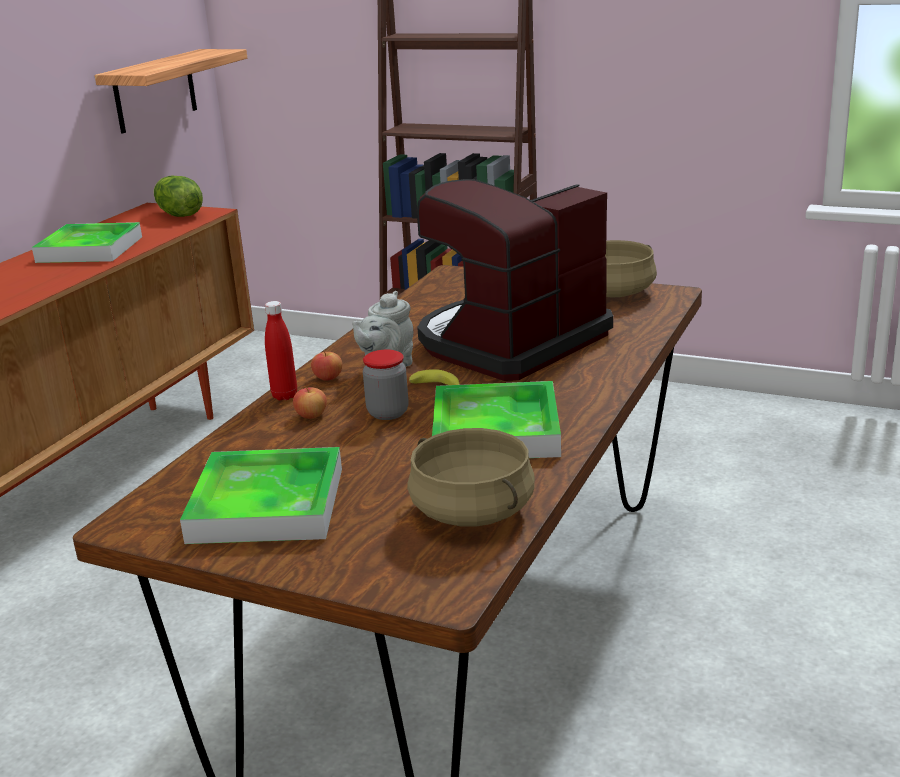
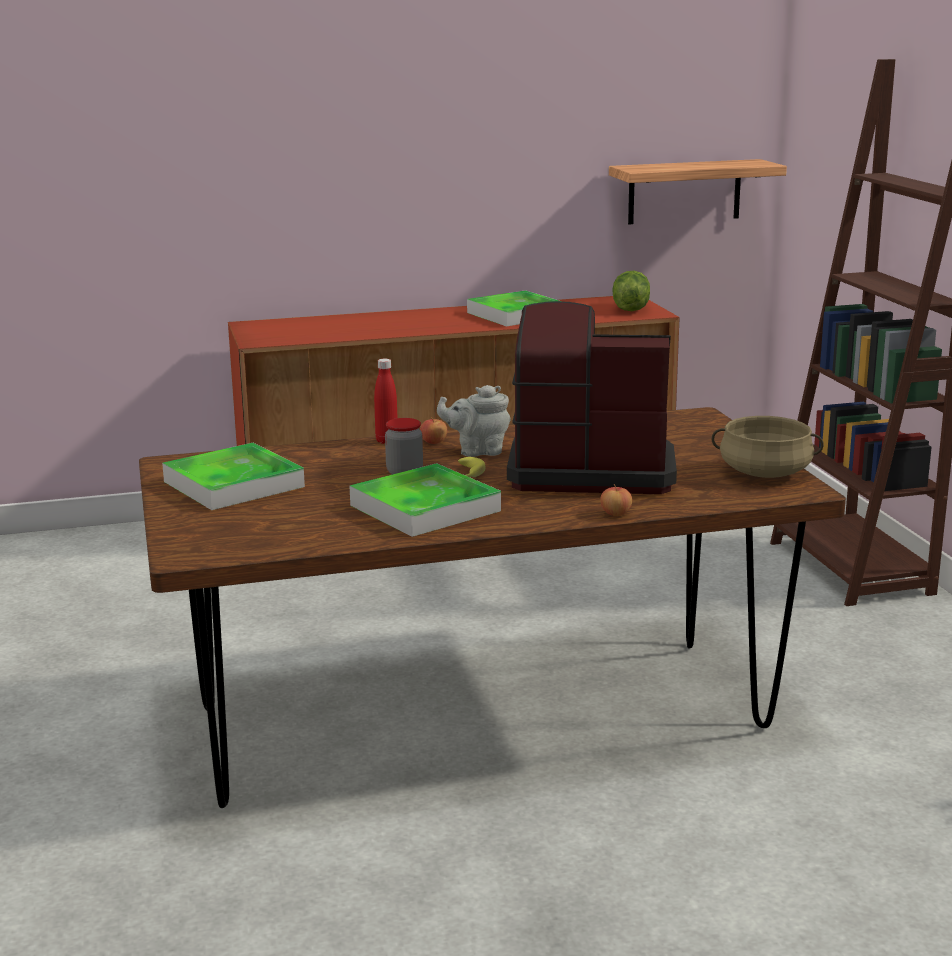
camera: 50 degrees right, 5 degrees down
apple [293,386,327,419] -> apple moved to [600,484,632,516]
beige cooking pot [407,428,535,527] -> none

